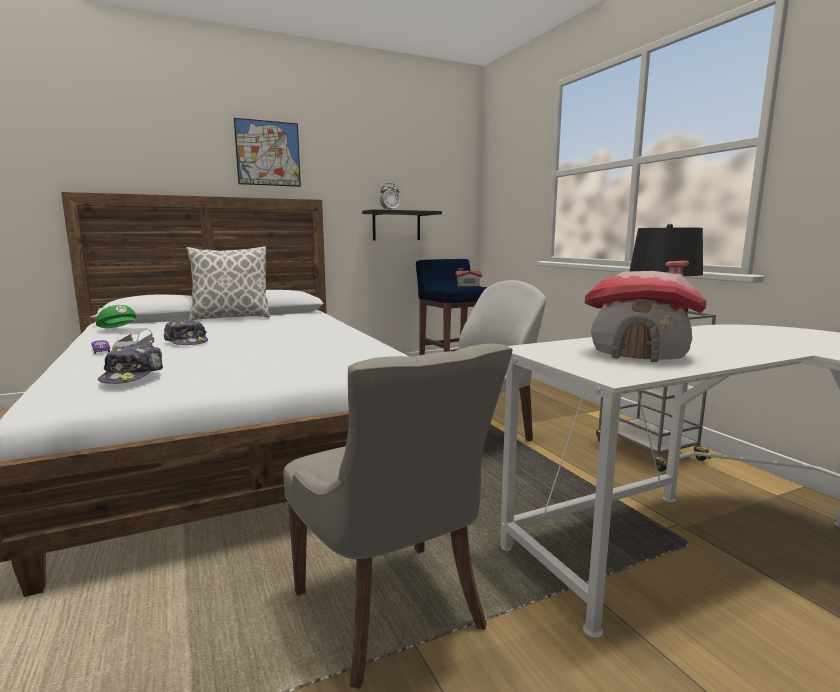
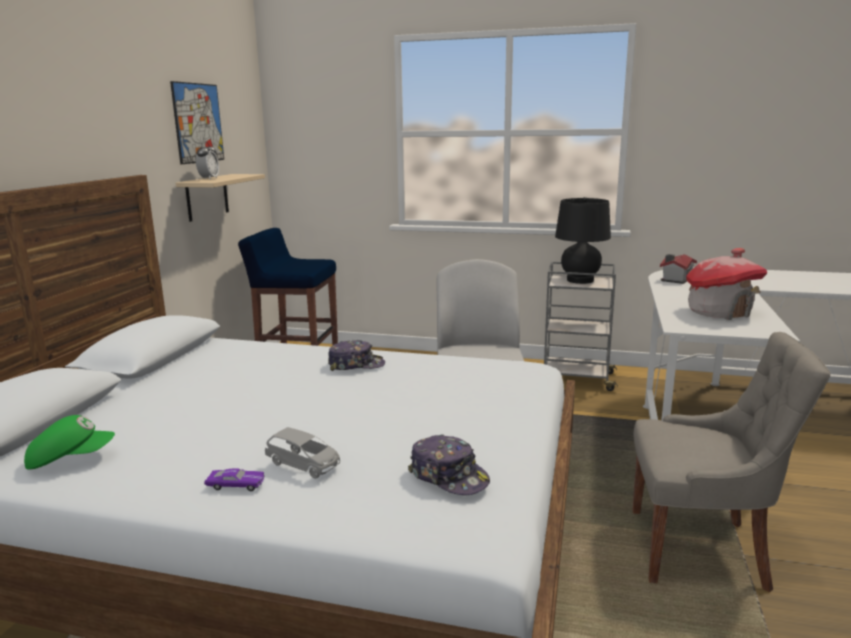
camera: 50 degrees left, 5 degrees up
cap [163,319,208,345] -> cap moved to [328,340,385,371]
pillow [186,247,270,320] -> none
picture [234,118,301,187] -> picture moved to [170,81,224,164]
black shelf [362,209,442,241] -> beige shelf [176,174,265,222]
toy house [455,268,482,287] -> toy house moved to [660,254,697,284]

